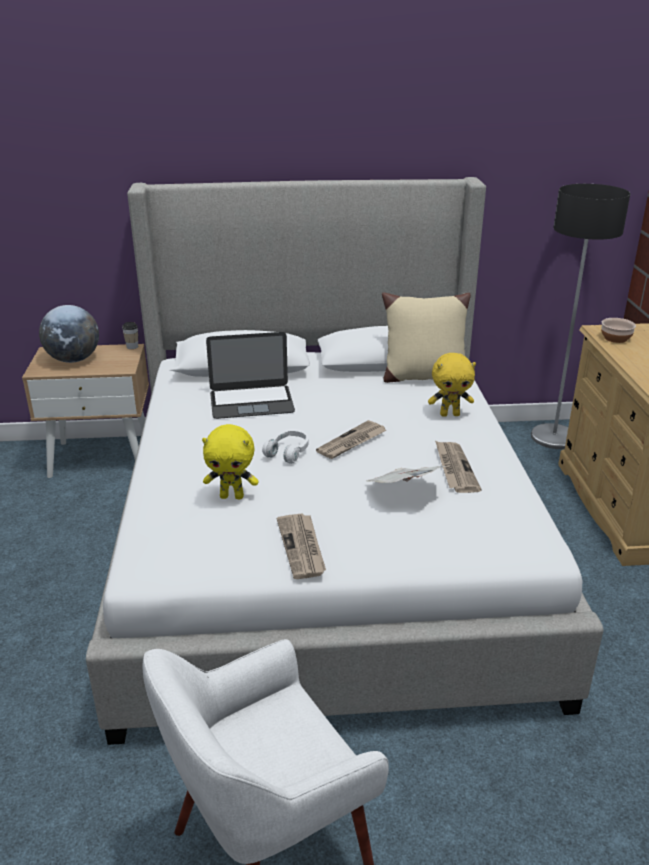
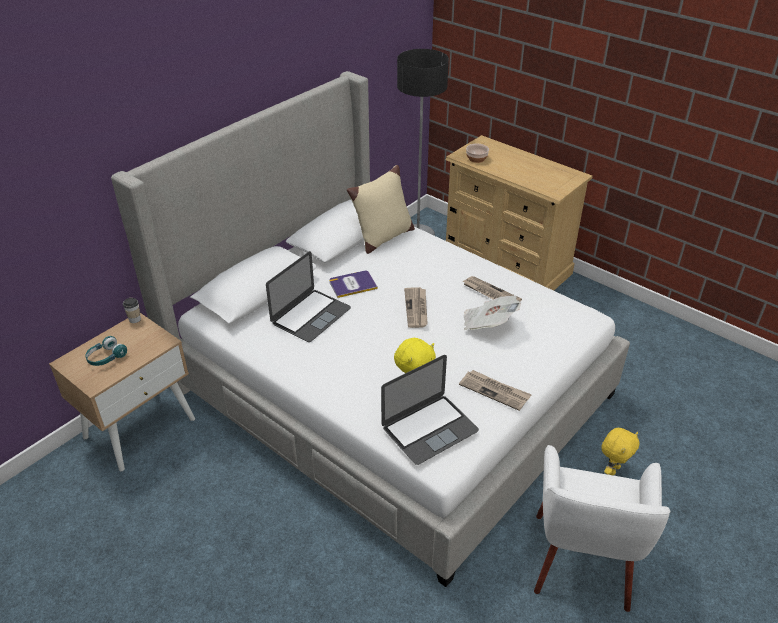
camera: 45 degrees left, 10 degrees up
globe [39,305,99,363] -> turquoise headphones [85,336,127,366]
white headphones [262,431,308,464] -> none
yellow plush toy [428,353,476,417] -> yellow plush toy moved to [601,428,639,475]
none -> book [329,271,378,298]
none -> laptop [381,355,479,465]

